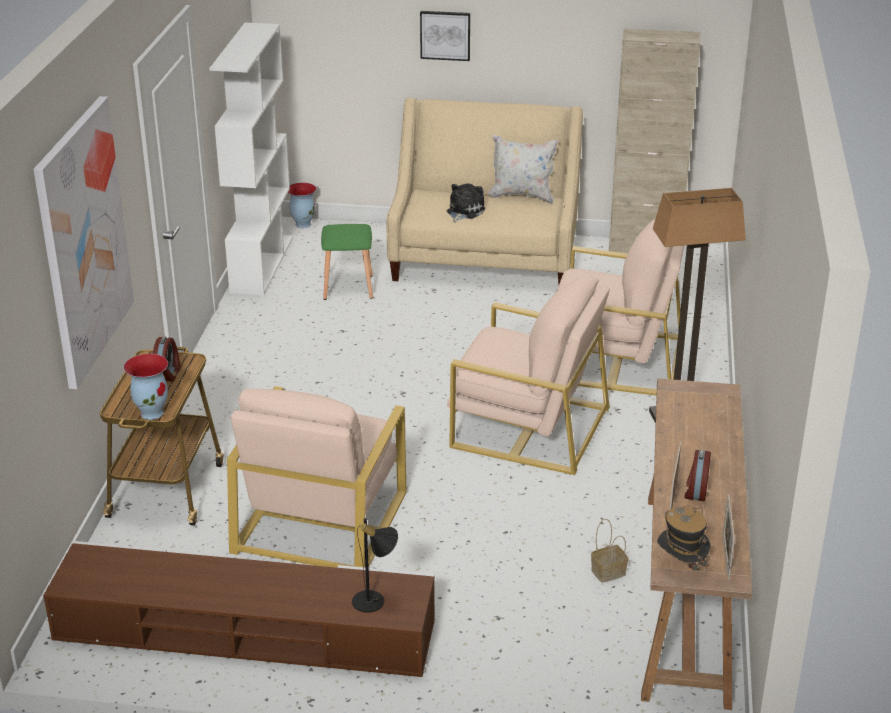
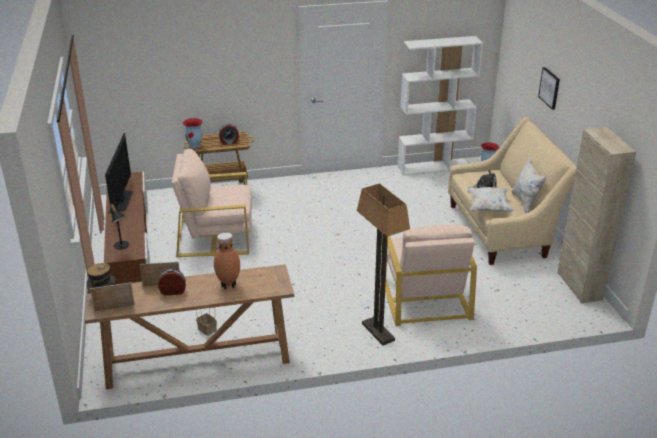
camera: 70 degrees right, 0 degrees up
picture [33,96,134,389] -> none
green stool [321,224,373,300] -> none
beige armchair [447,276,610,475] -> none
none -> television [105,133,133,217]
none -> brown vase [214,233,240,289]
none -> white pillow [466,187,515,212]

